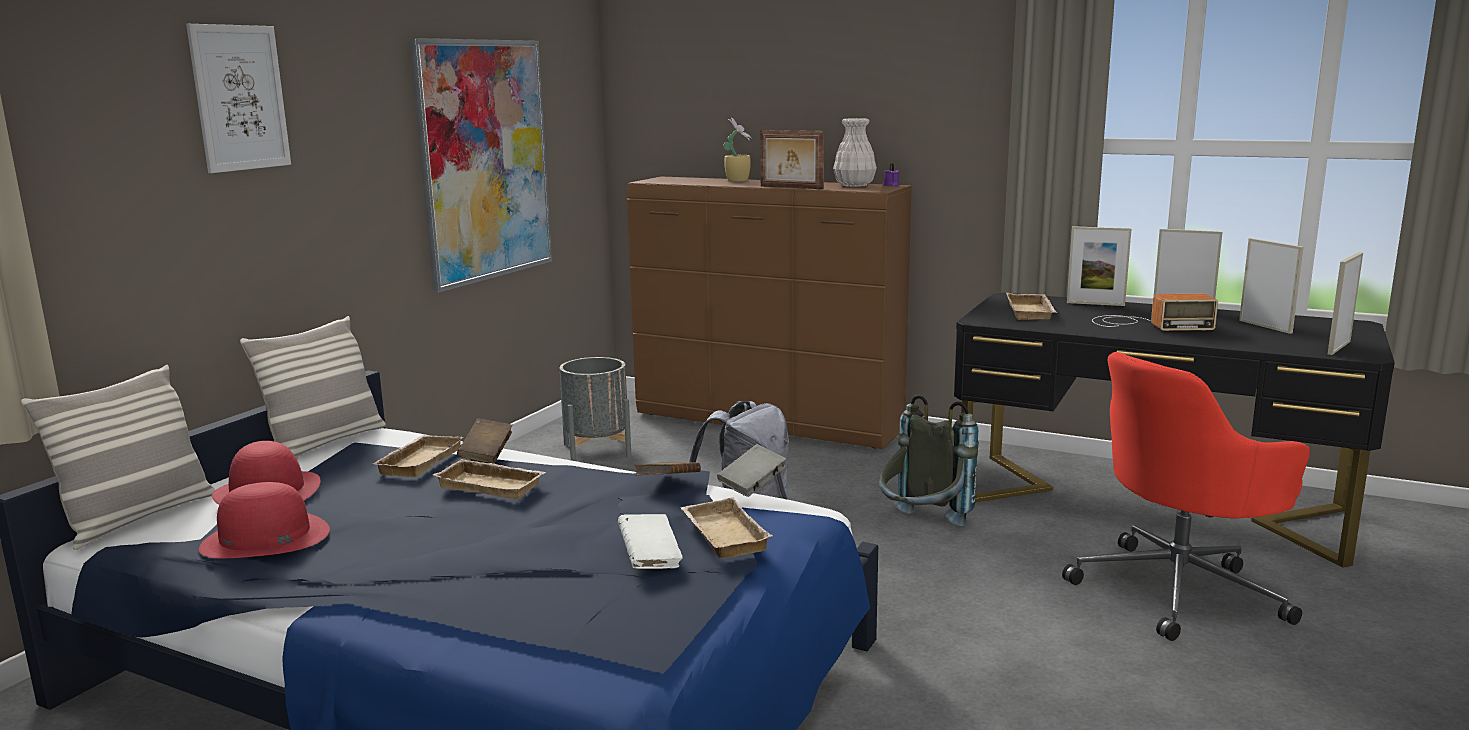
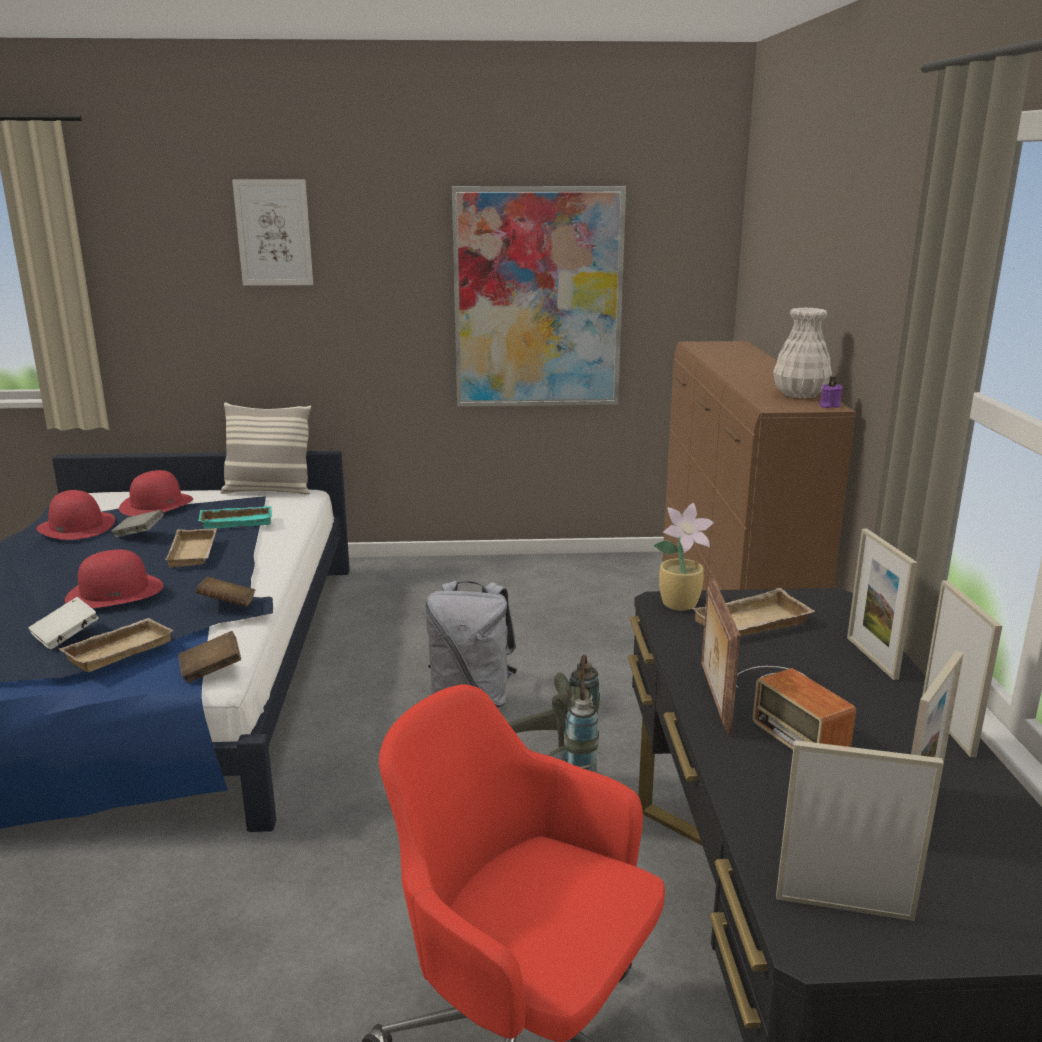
camera: 60 degrees right, 5 degrees up
pillow [21,365,215,550] -> none
beige tray [372,435,463,477] -> turquoise tray [198,506,272,529]
brown book [457,419,513,463] -> brown book moved to [178,631,241,683]
grey planter [560,357,631,461] -> none
grey book [717,444,786,497] -> grey book moved to [111,510,164,537]
potted plant [723,118,752,182] -> potted plant moved to [653,503,714,611]
picture frame [760,130,824,189] -> picture frame moved to [701,576,741,737]
none -> red hat [65,550,163,608]

